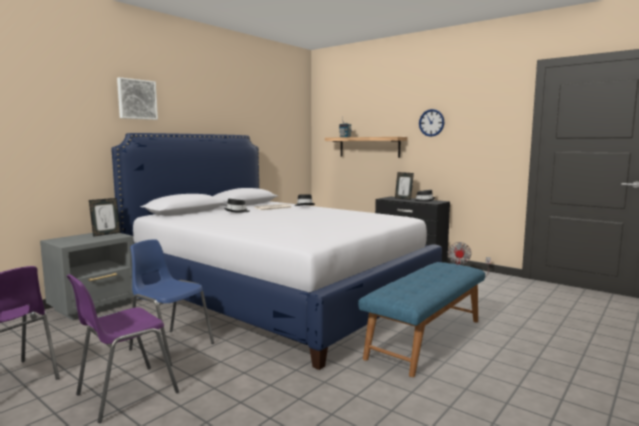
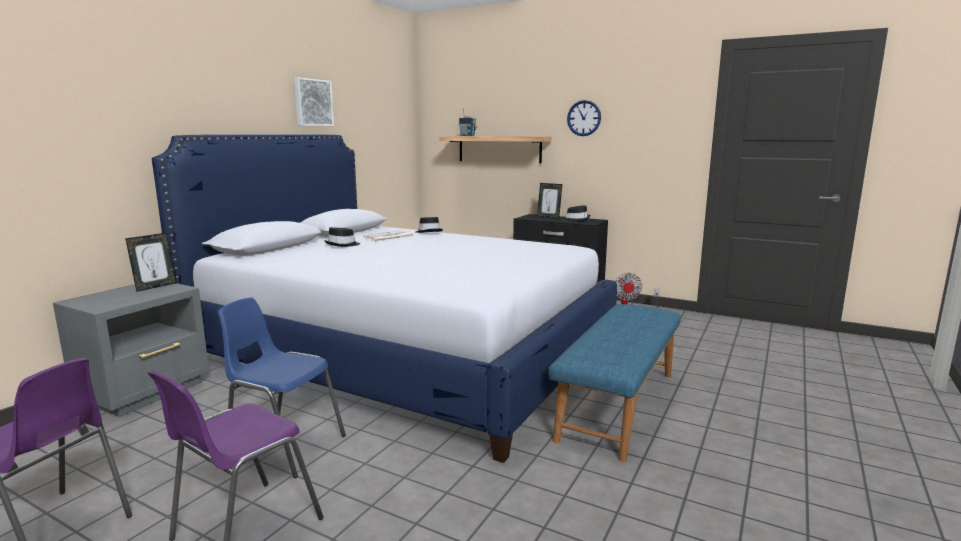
camera: 10 degrees left, 5 degrees up
picture [117,77,158,120] -> picture moved to [294,77,334,126]

